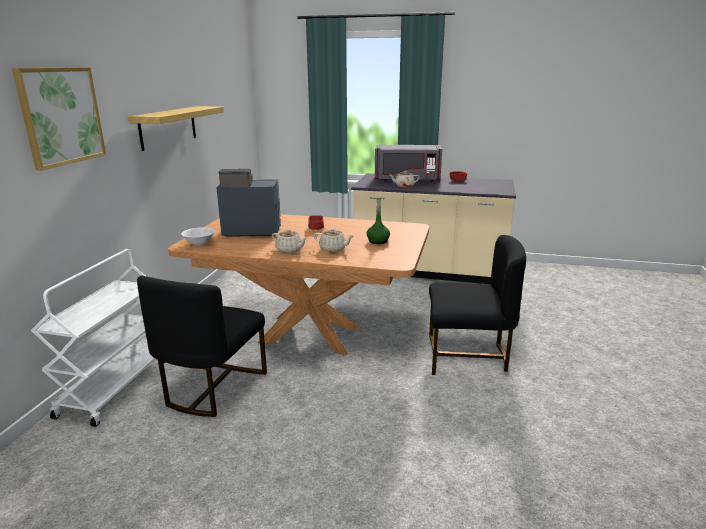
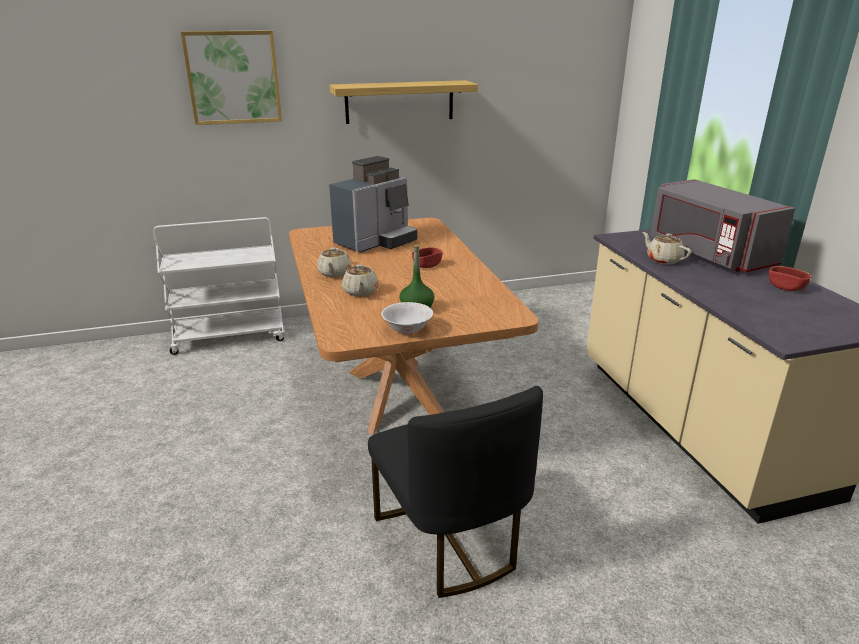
camera: 60 degrees right, 5 degrees up
black chair [137,275,267,417] -> none
white bowl [181,227,215,246] -> white bowl moved to [381,302,433,334]
coffee machine [216,169,281,237] -> coffee machine turned 75 degrees clockwise [329,156,417,253]

